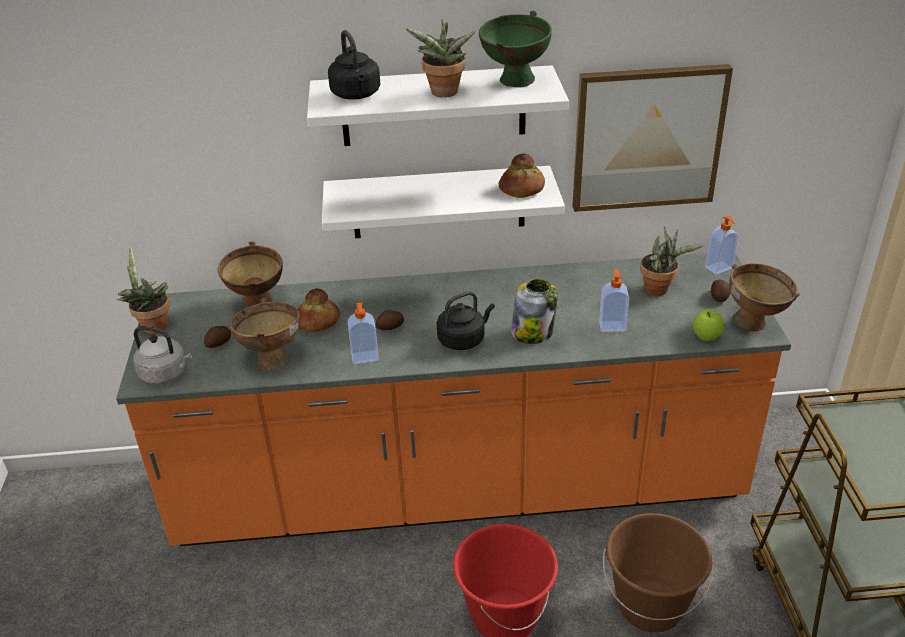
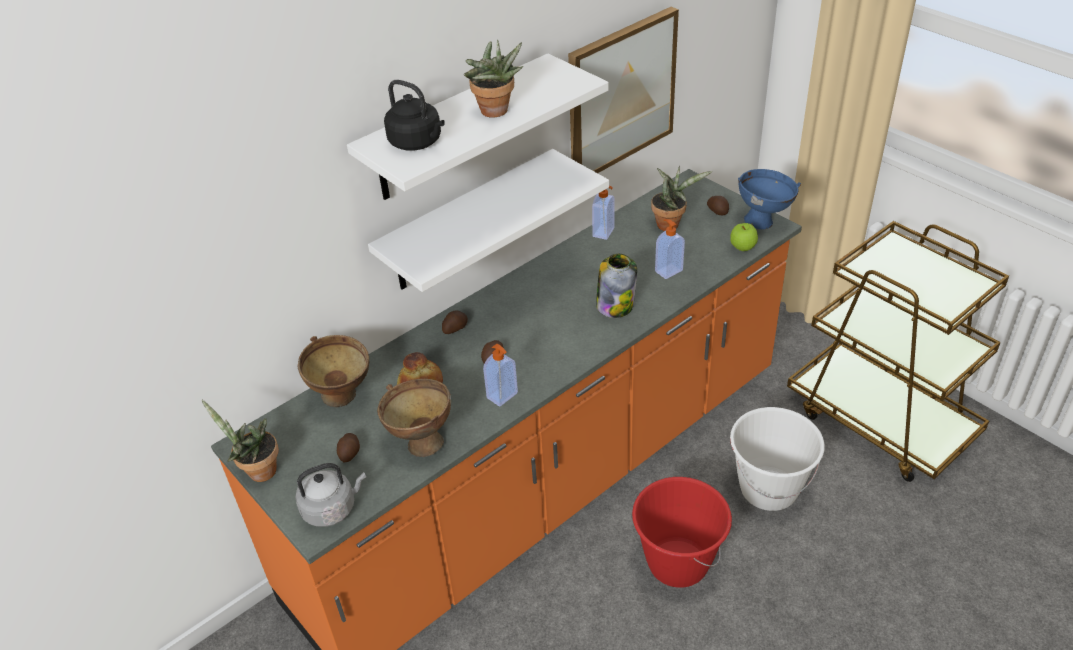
camera: 35 degrees left, 5 degrees up
black kettle [437,291,495,350] -> none
green bowl [479,11,552,88] -> none
bread [498,153,545,198] -> none
brown bucket [603,513,714,632] -> white bucket [730,407,825,511]
soap dispenser [705,216,739,275] -> soap dispenser moved to [592,185,615,240]
brown bowl [729,263,800,332] -> blue bowl [738,169,801,229]
none -> potato [442,311,468,334]

